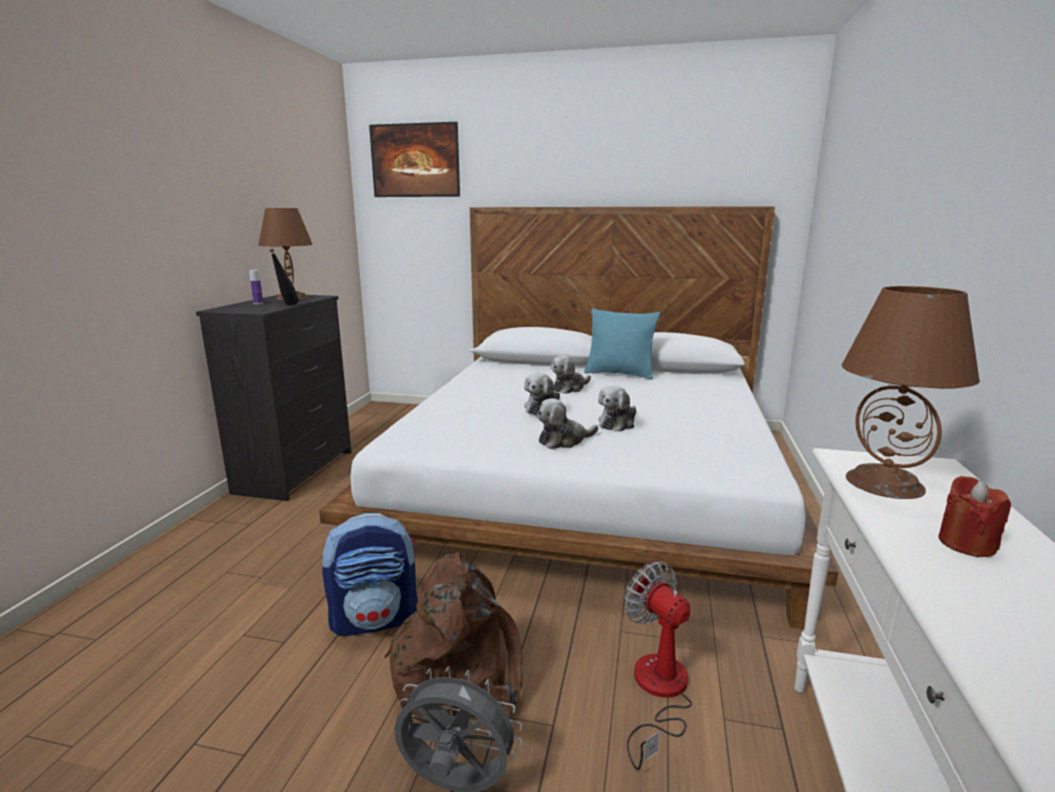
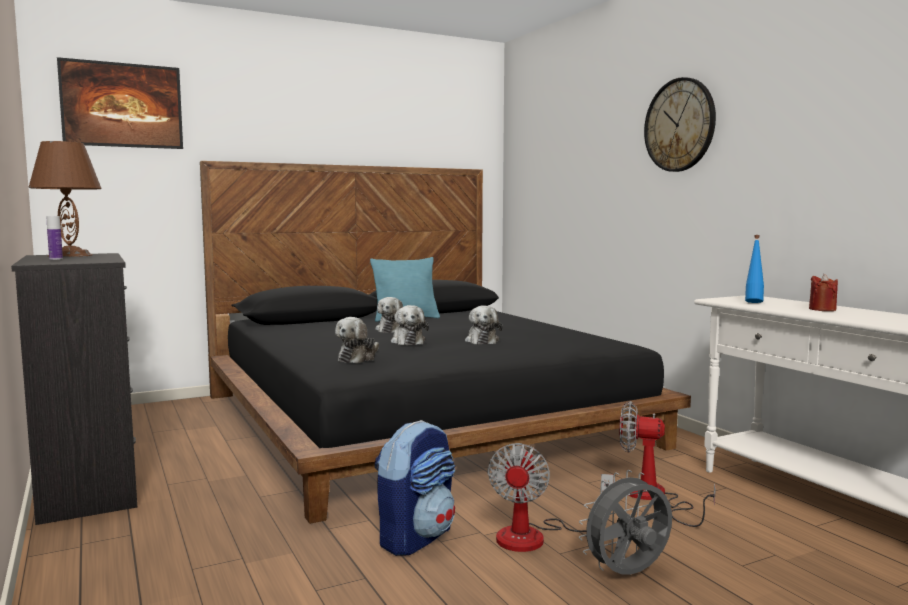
camera: 40 degrees left, 10 degrees down
black bottle [269,249,299,305] -> none
white bed [319,206,839,629] -> black bed [200,161,691,524]
brown backpack [385,552,523,722] -> fan [488,443,613,552]
plush toy [537,398,598,449] -> plush toy moved to [335,317,379,364]
brown table lamp [841,286,980,499] -> blue bottle [745,235,764,303]
none -> wall clock [644,77,716,172]

